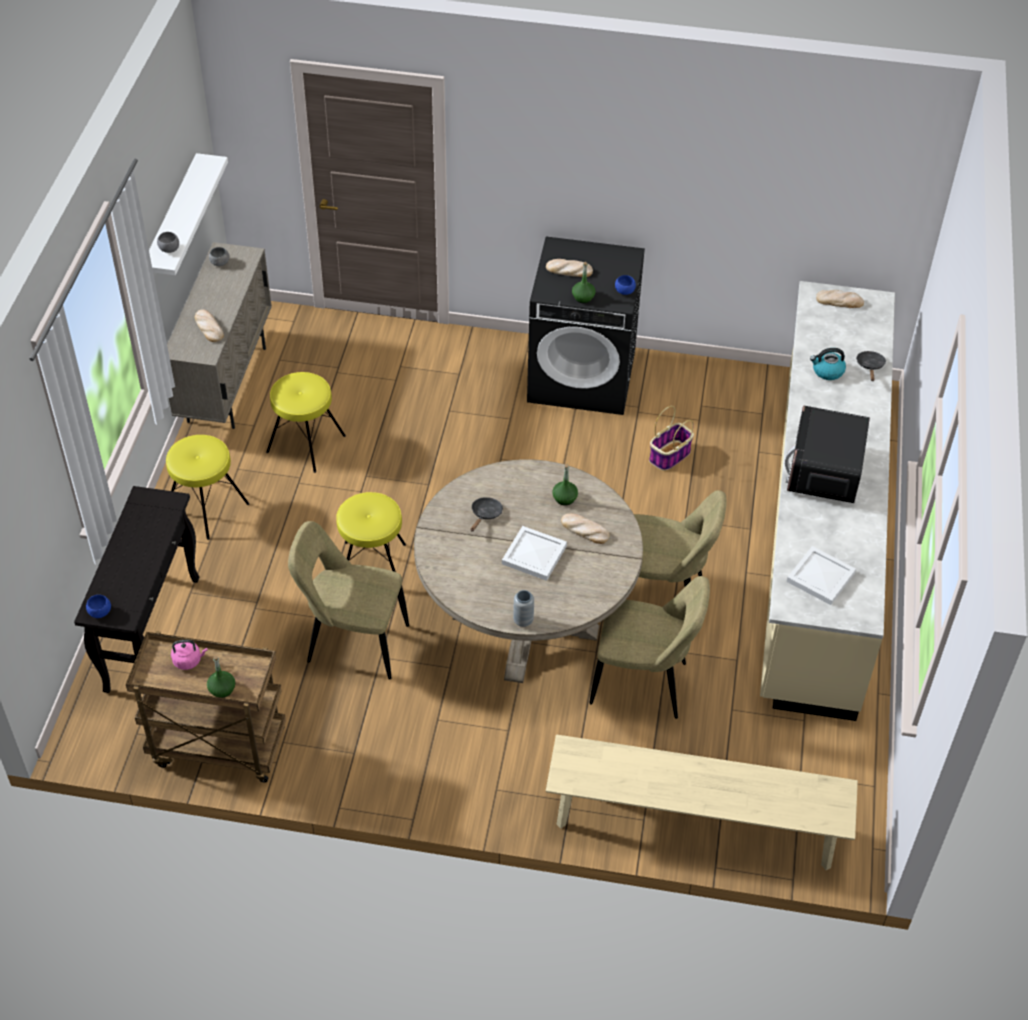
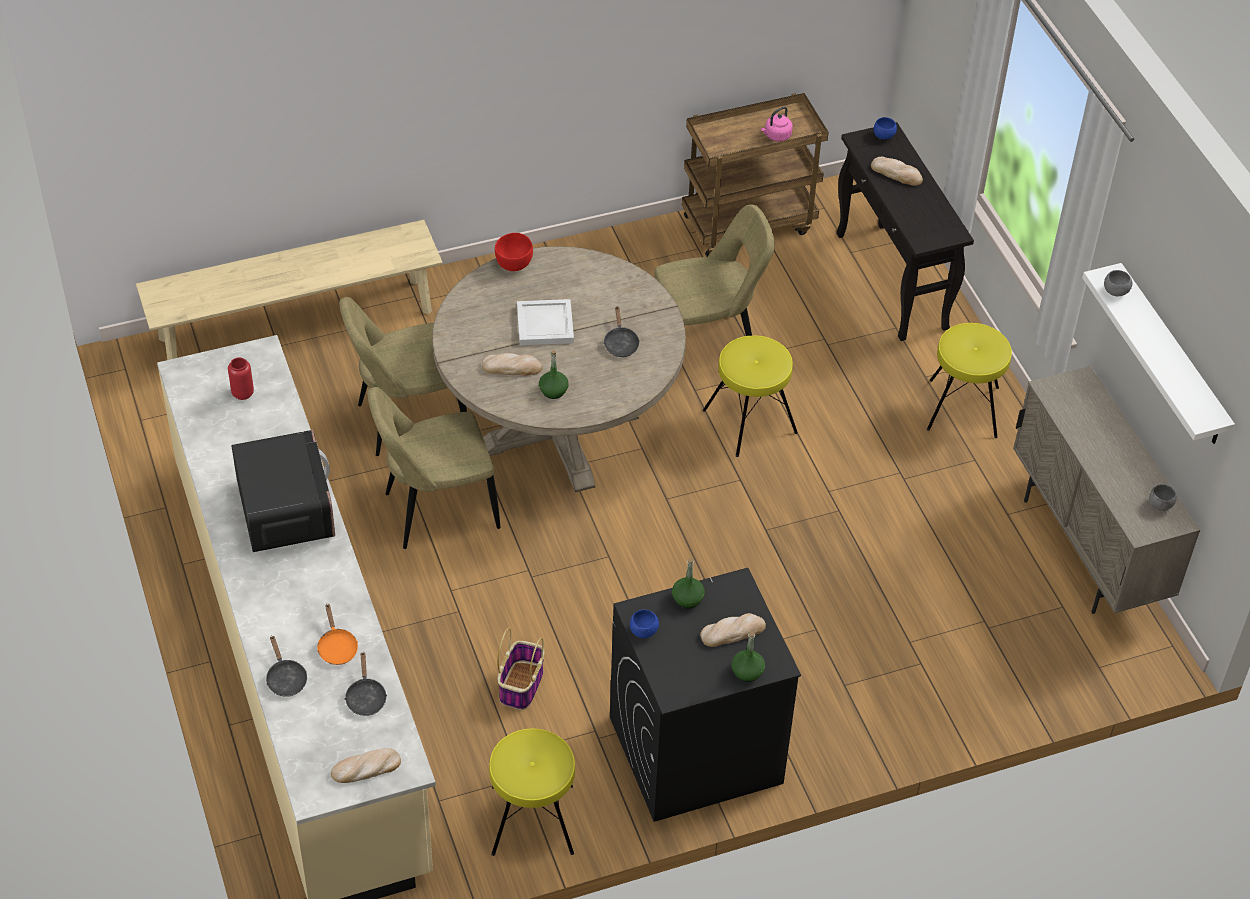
camera: 150 degrees right, 0 degrees up
bread [195,309,224,342] -> bread moved to [871,157,923,186]
green bottle [207,656,235,698] -> green bottle moved to [732,632,765,682]
yellow stool [266,372,346,473] -> yellow stool moved to [489,728,575,856]
grey vase [513,590,534,627] -> red bowl [495,233,533,271]
white tray [787,546,856,605] -> red vase [228,357,254,400]
kettle [810,348,846,380] -> orange frying pan [317,603,358,665]
none -> black frying pan [345,651,387,716]

